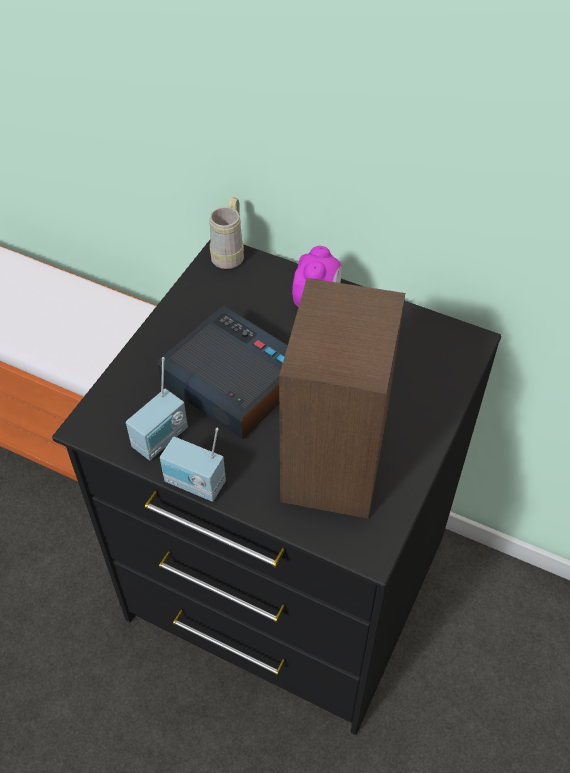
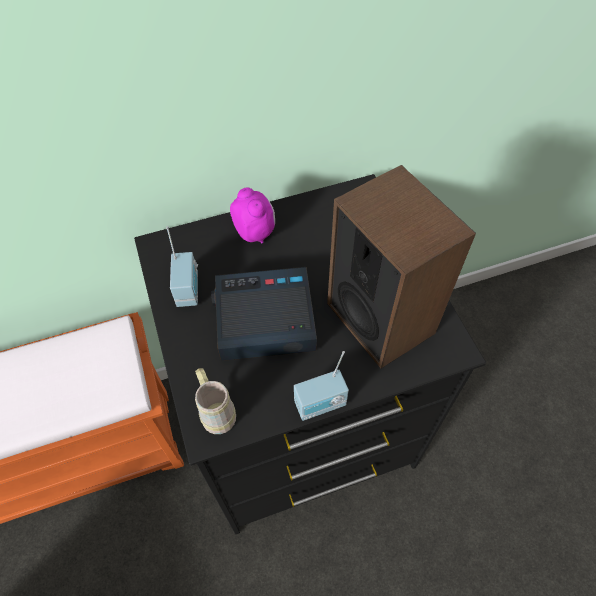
camera: 45 degrees left, 5 degrees up
radio [126,357,188,460] -> radio moved to [166,226,198,307]
beige mug [209,197,244,269] -> beige mug moved to [195,368,236,434]

